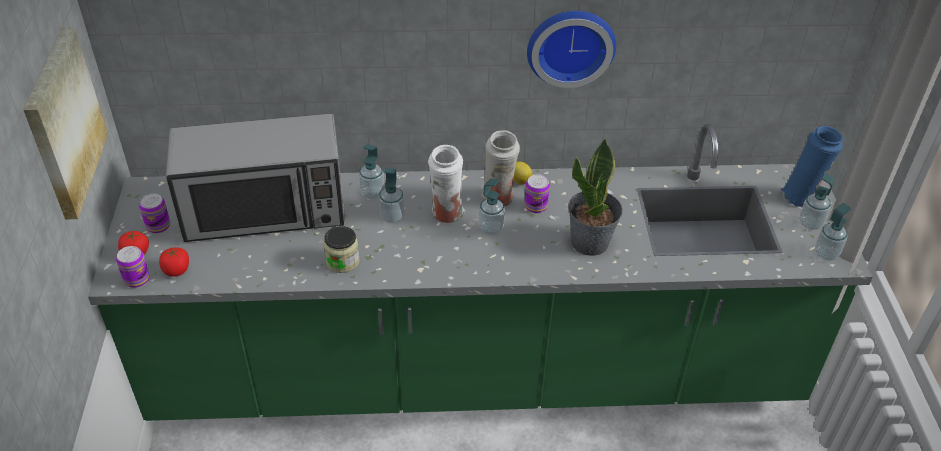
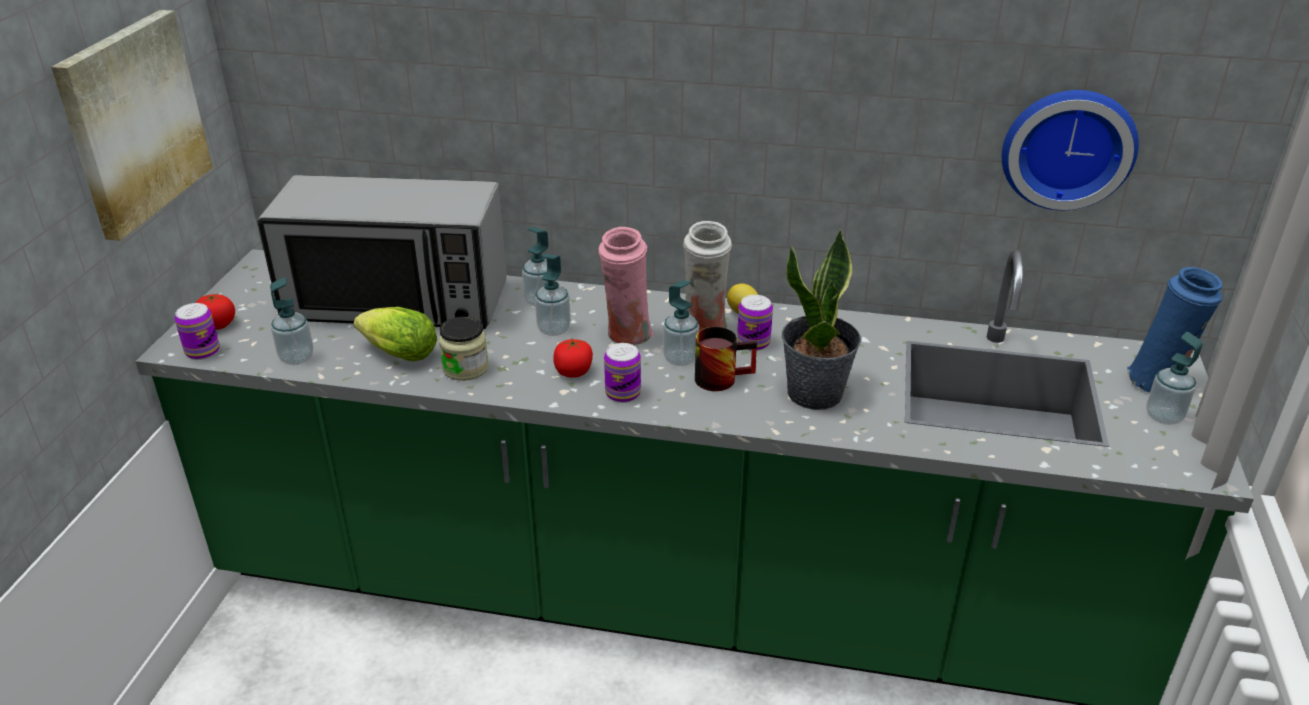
camera: 15 degrees right, 10 degrees down
can [139,193,170,234] -> can moved to [604,343,641,403]
tomato [159,247,189,277] -> tomato moved to [553,338,593,378]
white vase [428,145,465,223] -> pink vase [598,227,654,345]
wall clock [527,11,616,88] -> wall clock moved to [1002,90,1139,210]
soap dispenser [815,203,851,261] -> soap dispenser moved to [270,277,313,365]
none -> lettuce [354,307,437,362]
none -> mug [695,327,757,391]

